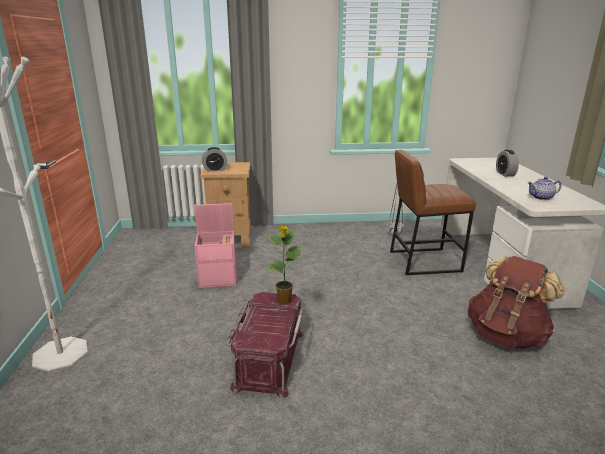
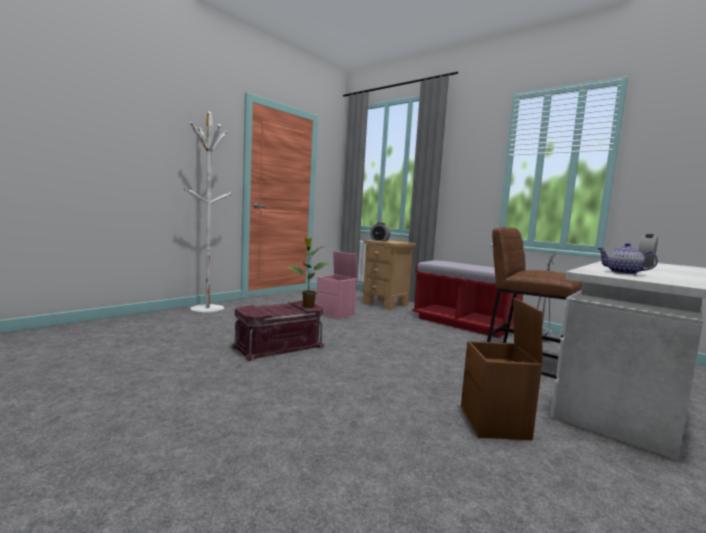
camera: 45 degrees right, 15 degrees down
brown backpack [467,256,565,349] -> brown storage box [461,297,543,440]
none -> red bench [412,260,523,338]

